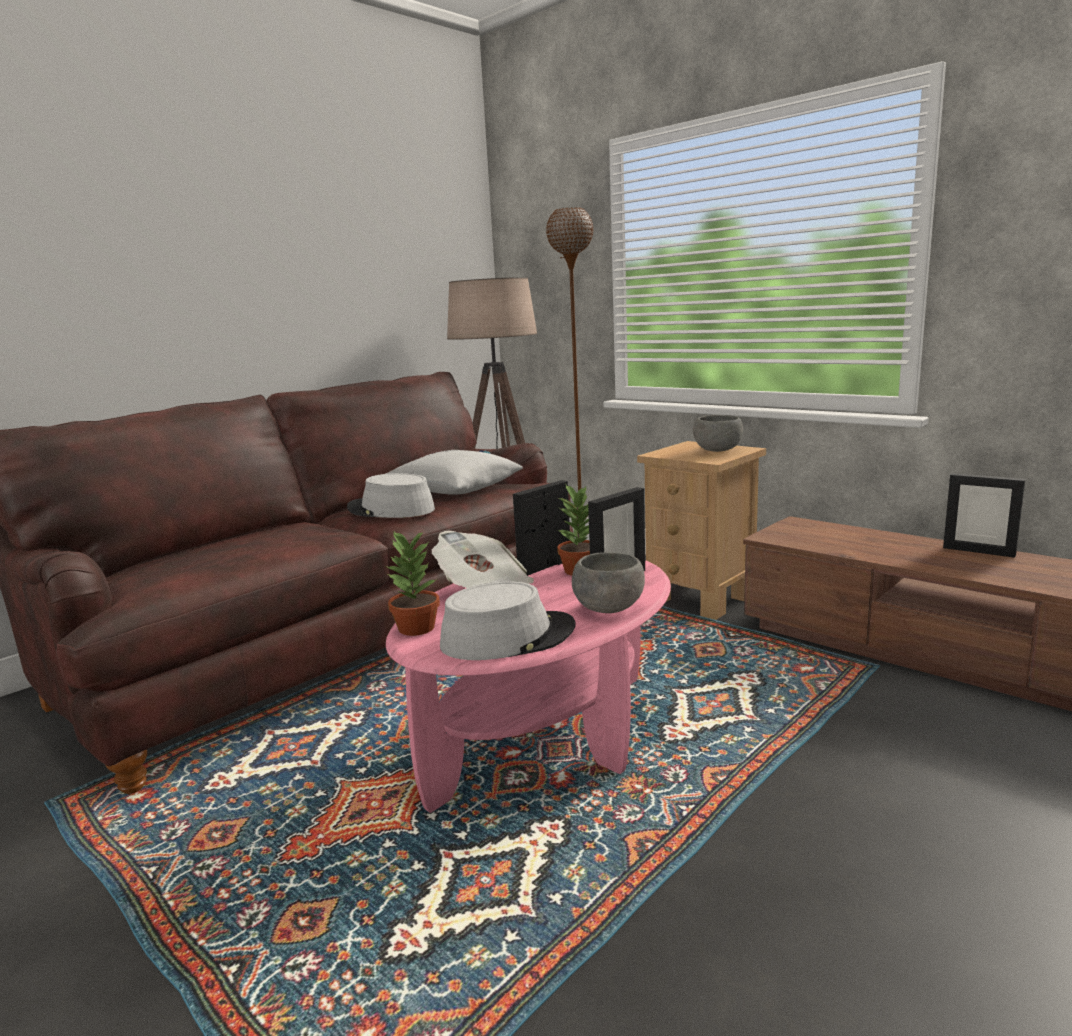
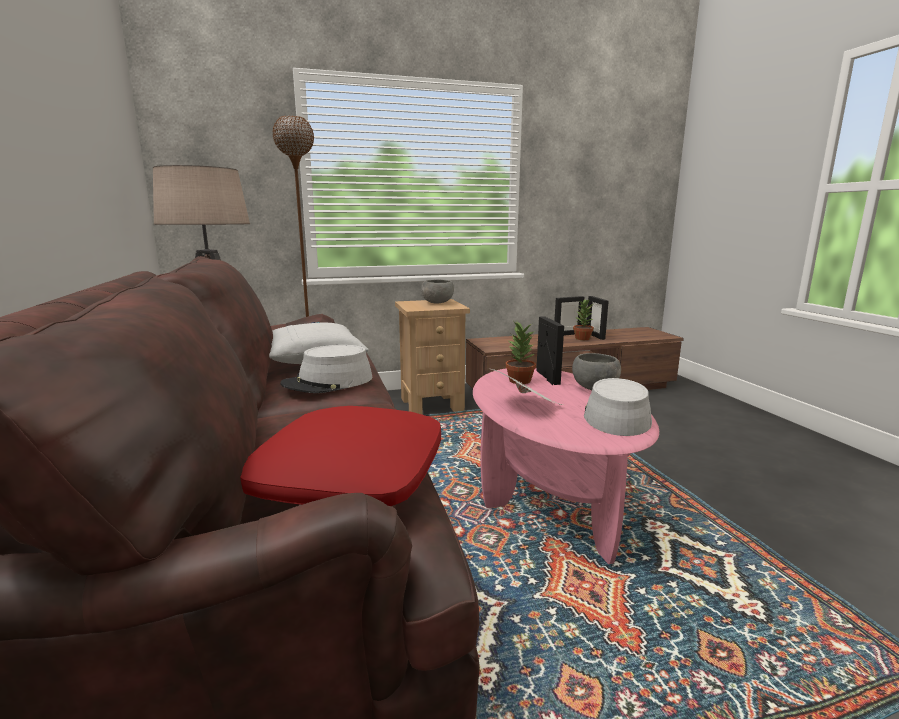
camera: 60 degrees left, 0 degrees up
potted plant [386,531,440,636] -> potted plant moved to [573,299,594,340]
picture frame [513,480,570,576] -> picture frame moved to [586,296,609,340]
none -> red pillow [240,406,441,506]

